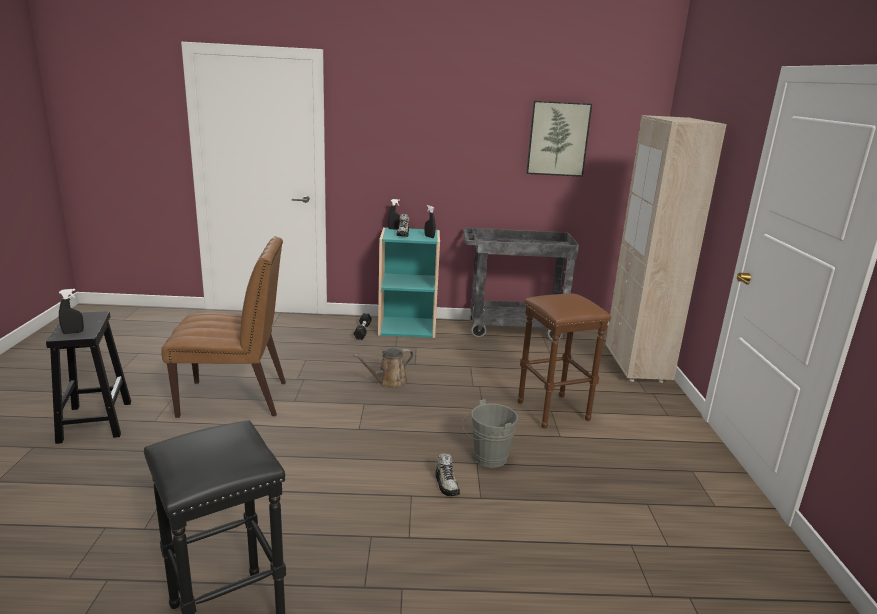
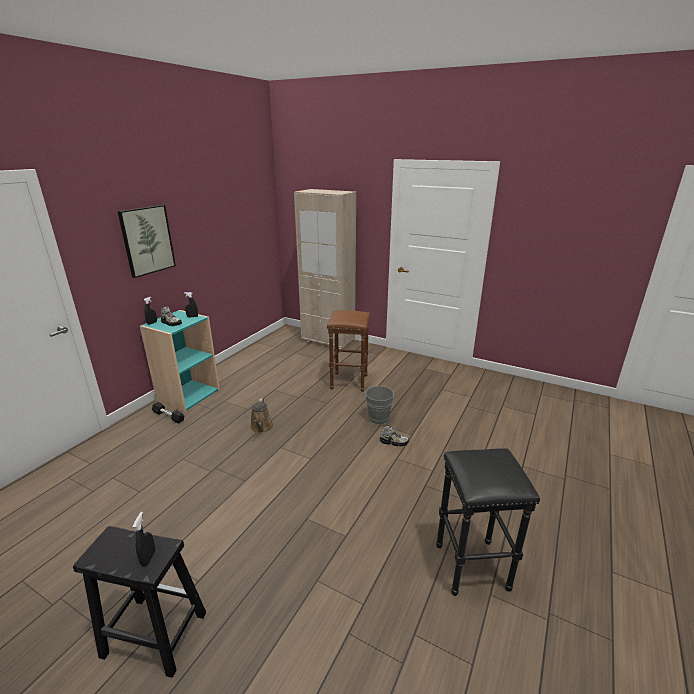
camera: 60 degrees left, 5 degrees up
brown chair [161,236,286,418] -> none
grey cart [463,228,579,340] -> none
picture [526,101,592,177] -> picture moved to [117,205,176,278]

